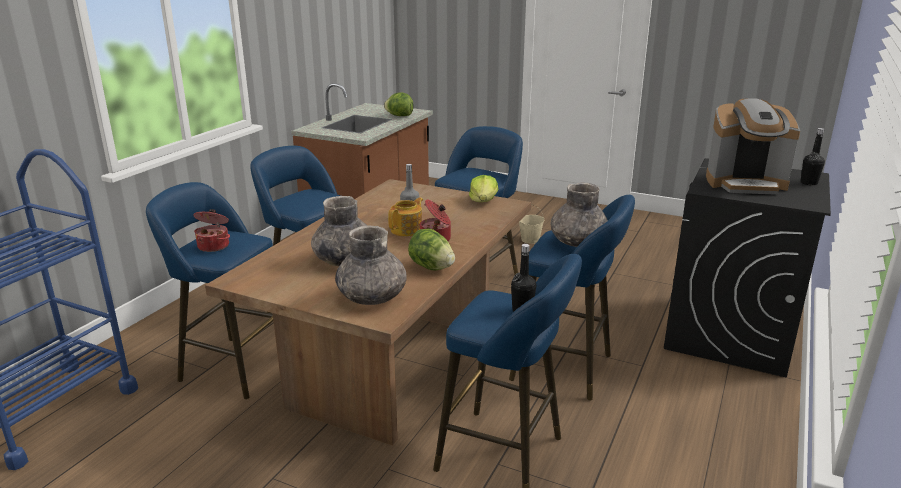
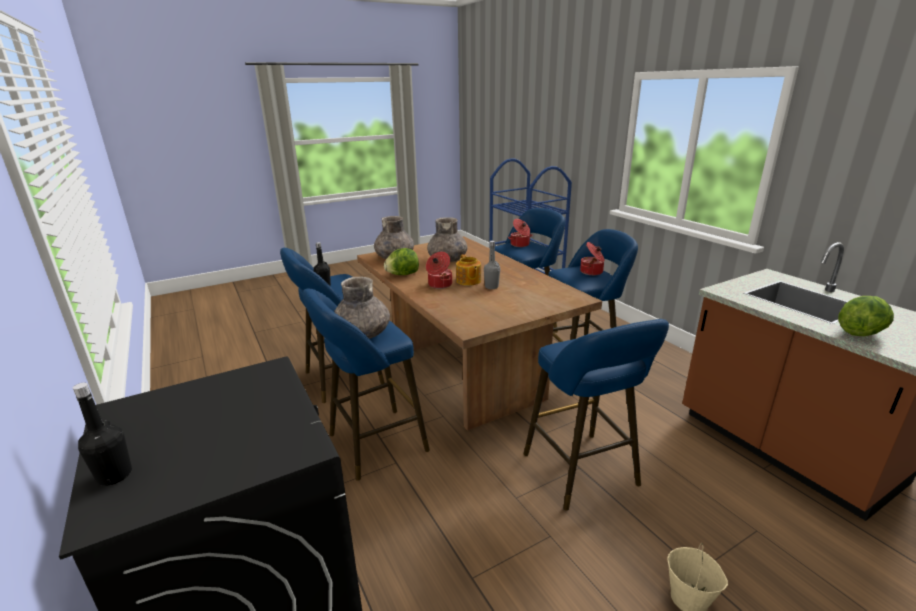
camera: 125 degrees right, 0 degrees up
lettuce [469,175,499,202] -> none
coffee machine [706,98,800,195] -> none
none -> cooking pot [580,242,604,275]

